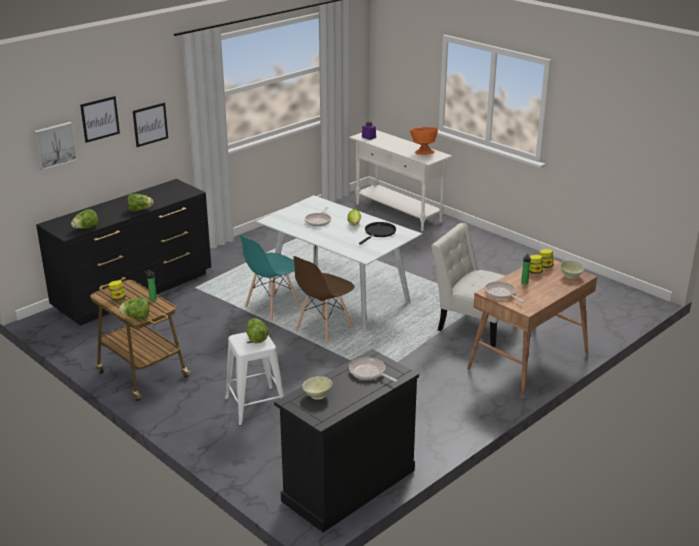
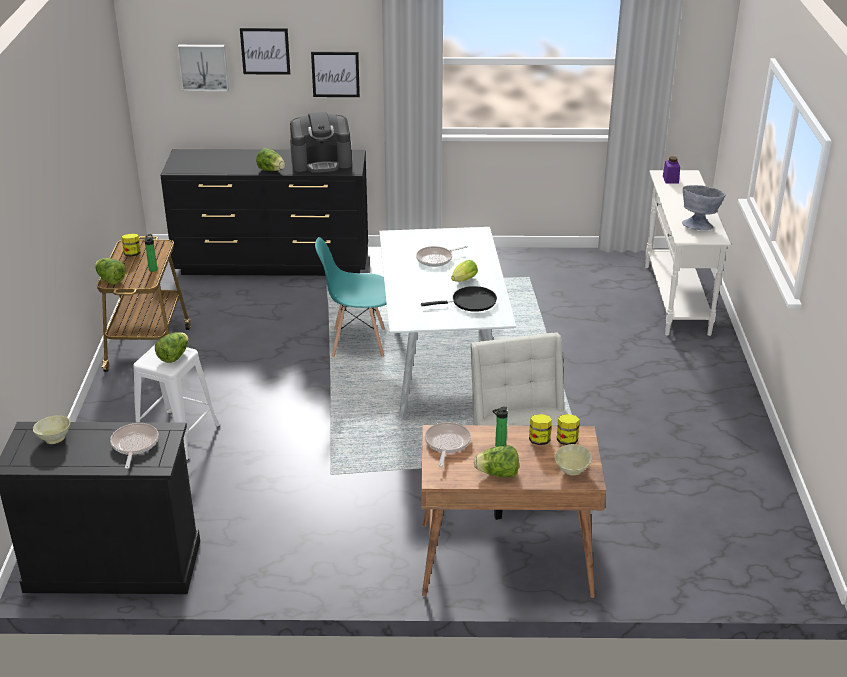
camera: 45 degrees right, 5 degrees up
lettuce [71,209,98,229] -> lettuce moved to [474,445,519,477]
brown chair [294,256,355,345] -> none
orange bowl [410,127,438,155] -> grey bowl [682,185,725,230]
none -> coffee machine [290,112,352,173]

